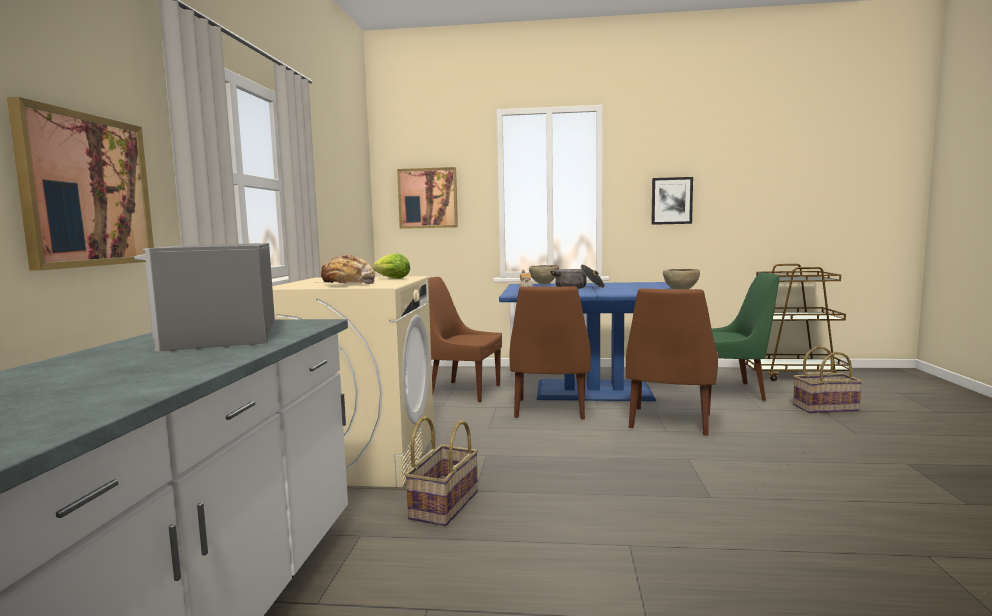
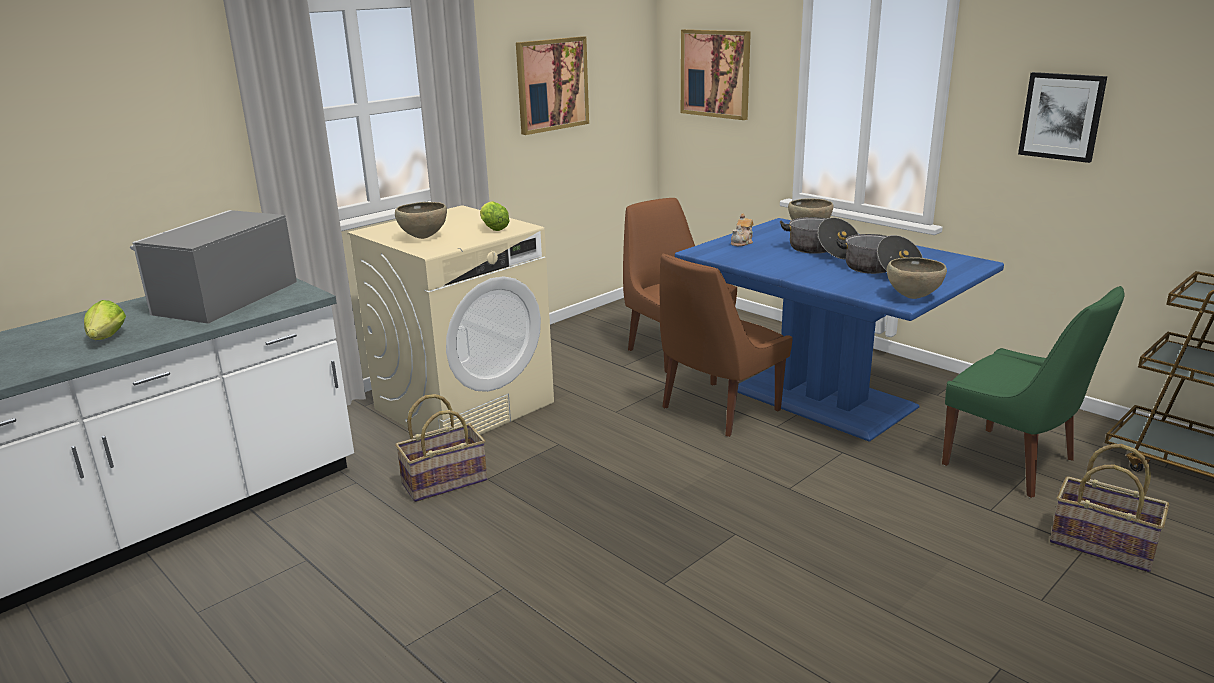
camera: 40 degrees right, 15 degrees up
picture [7,97,154,271] -> picture moved to [516,36,589,135]
bread [316,254,375,284] -> brown bowl [395,202,447,239]
brown chair [626,288,718,436] -> none
none -> lettuce [84,300,126,340]
none -> cooking pot [835,234,923,274]

